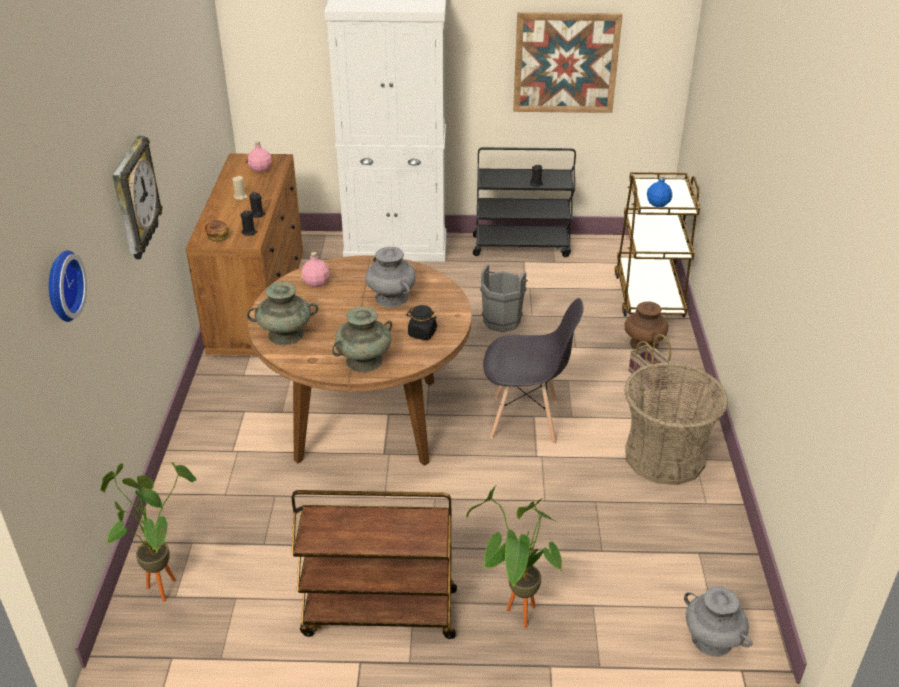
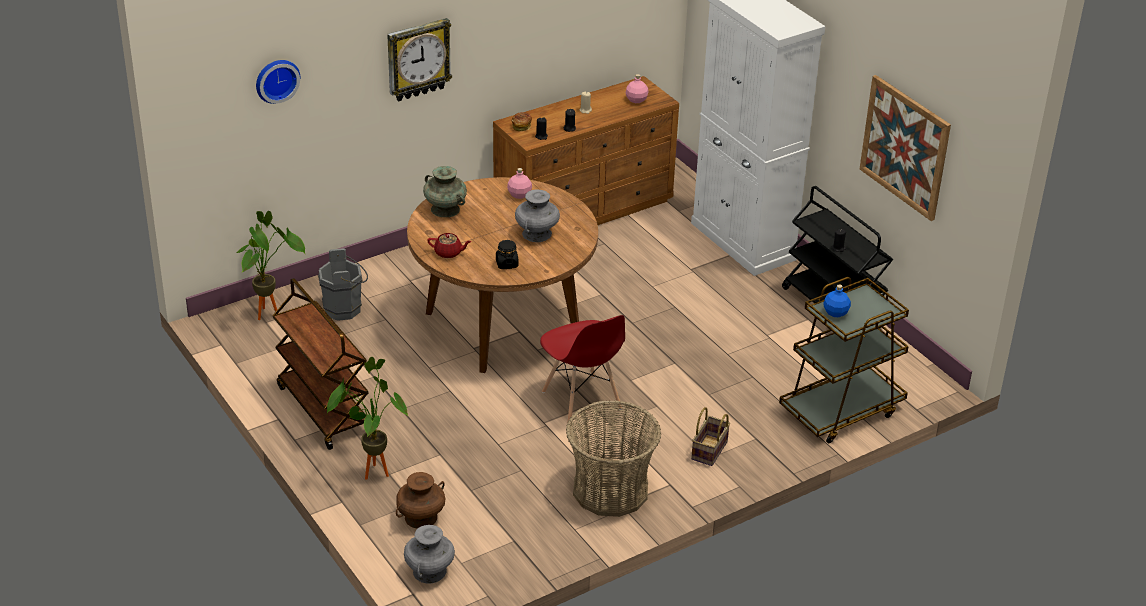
camera: 55 degrees right, 0 degrees up
turquoise vase [332,307,392,372] -> red teapot [427,233,471,258]
grey bucket [480,264,528,332] -> grey bucket moved to [318,248,368,321]
grey chair [483,298,584,444] -> red chair [540,315,625,424]
brown vase [625,301,668,349] -> brown vase moved to [396,472,446,529]

